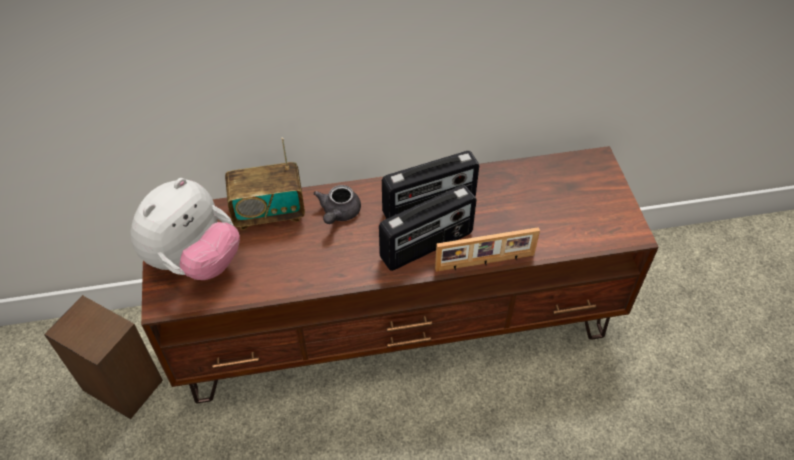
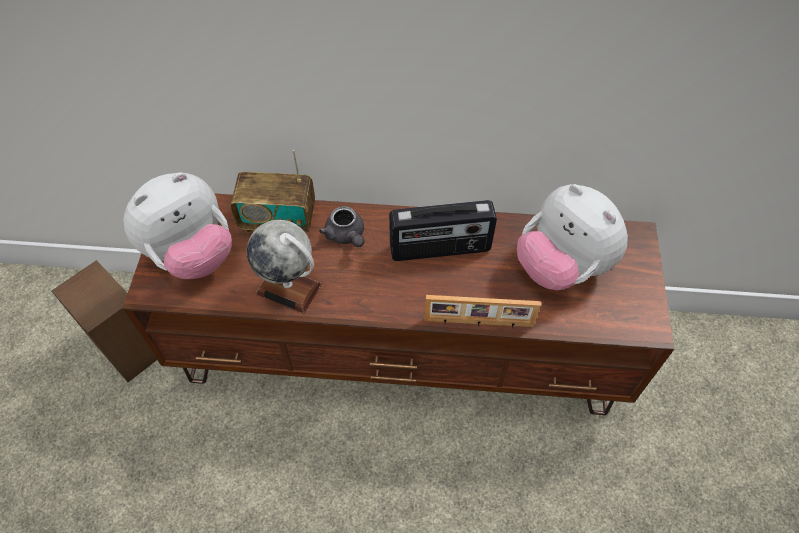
camera: 15 degrees right, 5 degrees up
grey teapot [313,185,361,224] -> grey teapot turned 60 degrees counterclockwise [319,206,365,247]
radio [379,185,477,271] -> none
none -> globe [247,220,322,313]
none -> plush toy [517,184,628,290]

